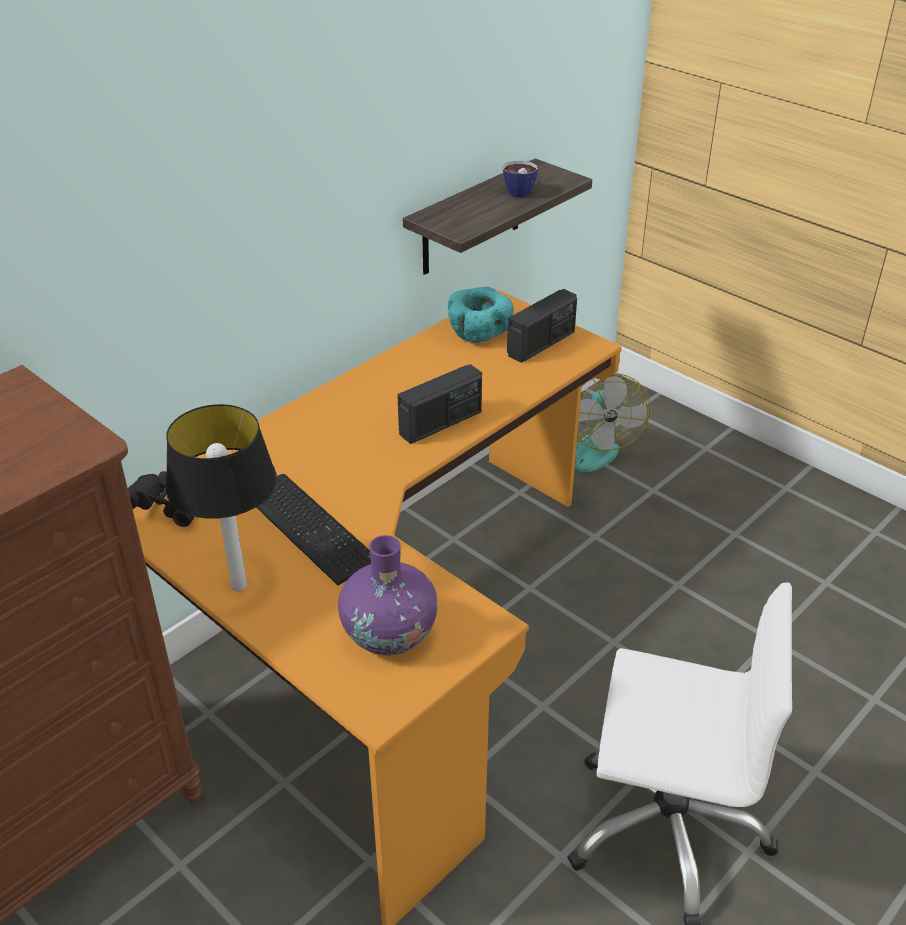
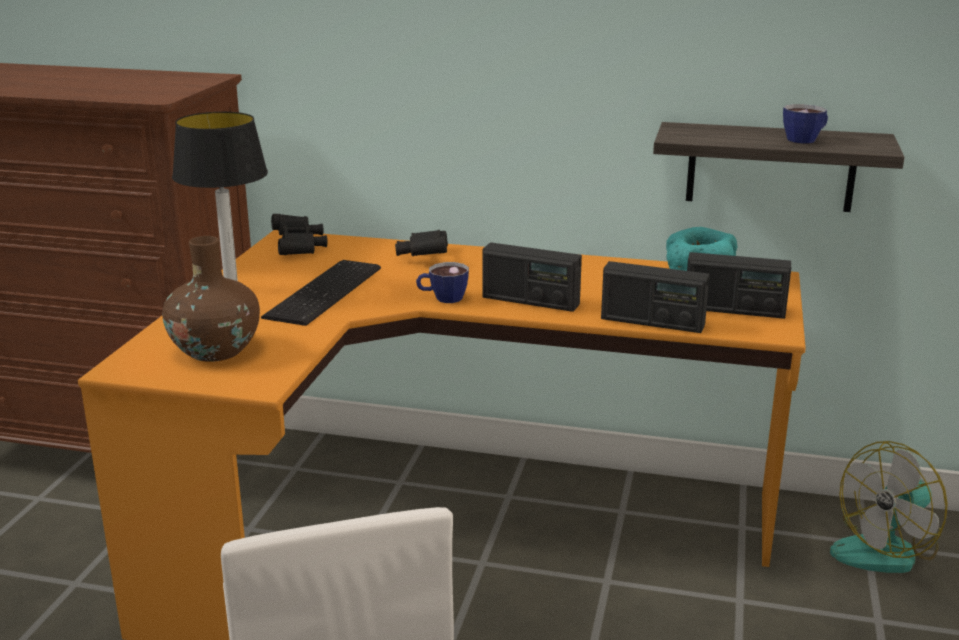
camera: 60 degrees right, 15 degrees down
purple vase [338,535,438,655] -> brown vase [162,236,260,362]
none -> black binoculars [395,230,448,256]
none -> cup [416,262,469,303]
none -> radio [601,261,710,333]

